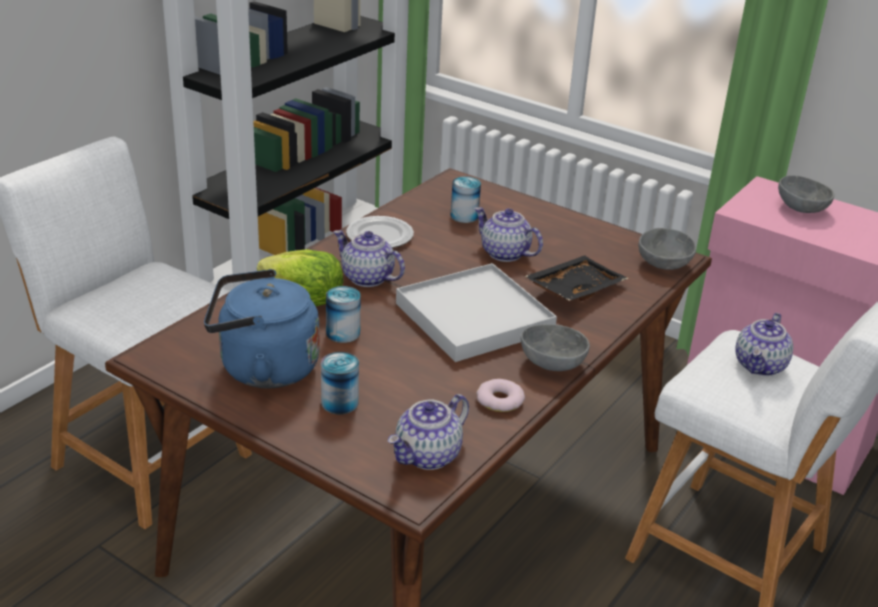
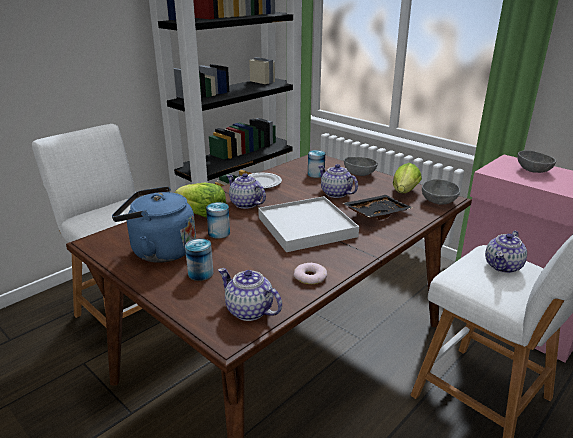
camera: 10 degrees right, 5 degrees down
teapot [388,394,469,470] -> teapot turned 75 degrees clockwise [218,268,282,321]
grey bowl [520,324,590,371] -> grey bowl moved to [344,157,378,176]
none -> lettuce [393,163,422,193]

